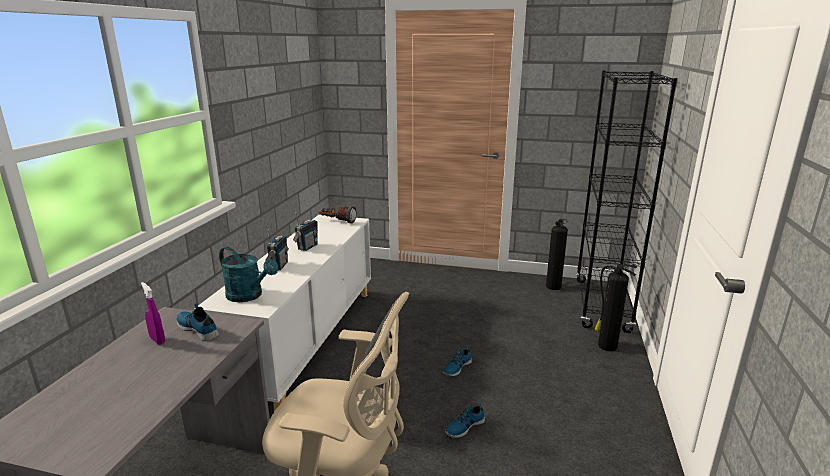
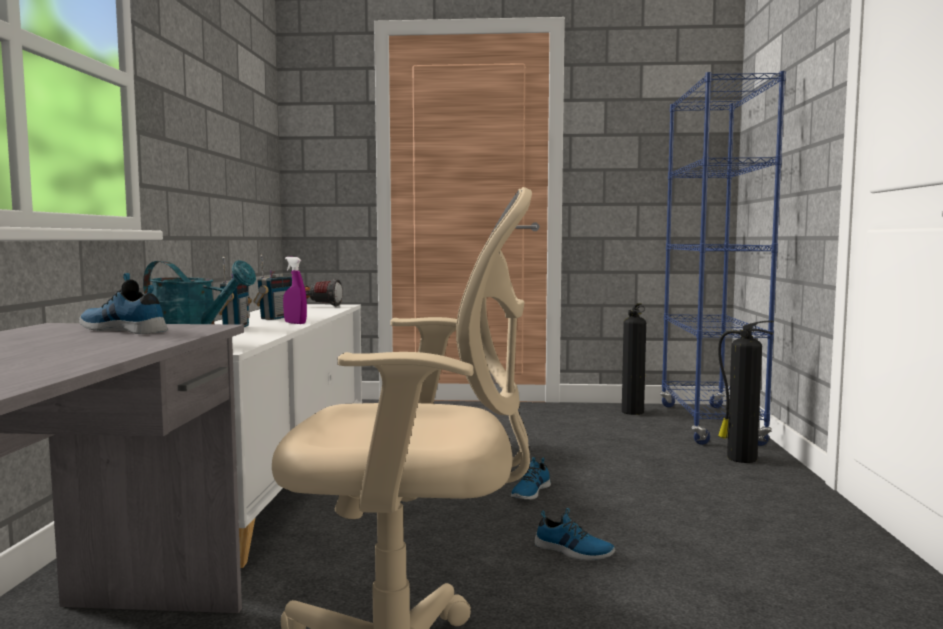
camera: 10 degrees left, 15 degrees down
purple spray bottle [141,282,165,345] -> purple spray bottle moved to [283,257,307,324]
shoe [445,402,485,438] -> shoe turned 105 degrees counterclockwise [534,508,616,561]
black bookcase [576,70,678,333] -> blue bookcase [660,71,786,446]

